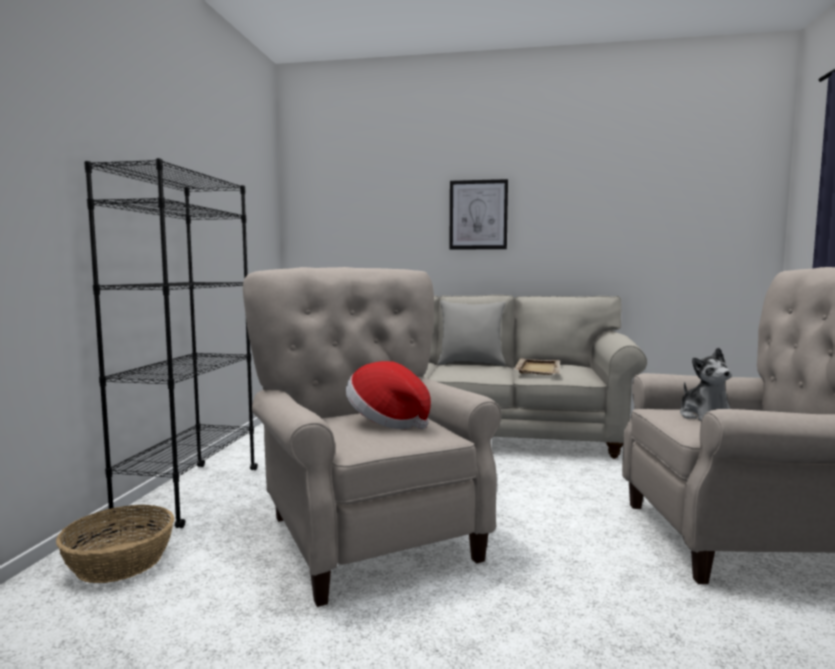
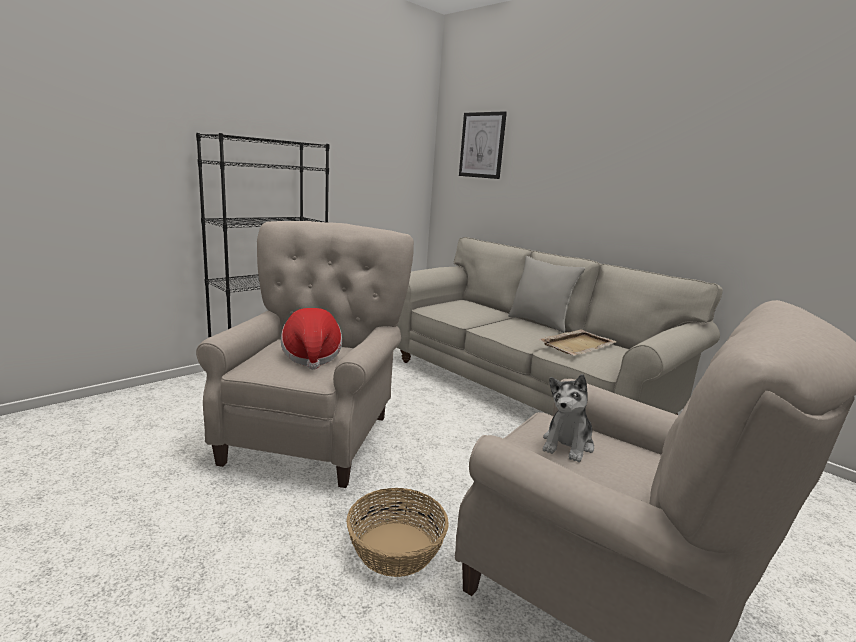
camera: 35 degrees right, 10 degrees up
basket [56,505,174,583] -> basket moved to [346,488,449,577]
picture [449,179,508,250] -> picture moved to [459,111,507,179]

